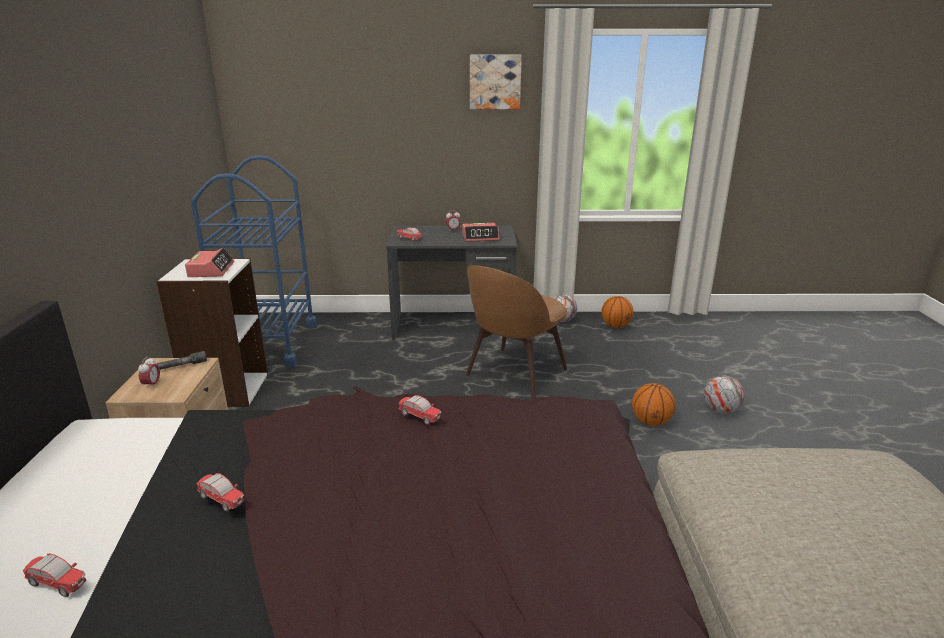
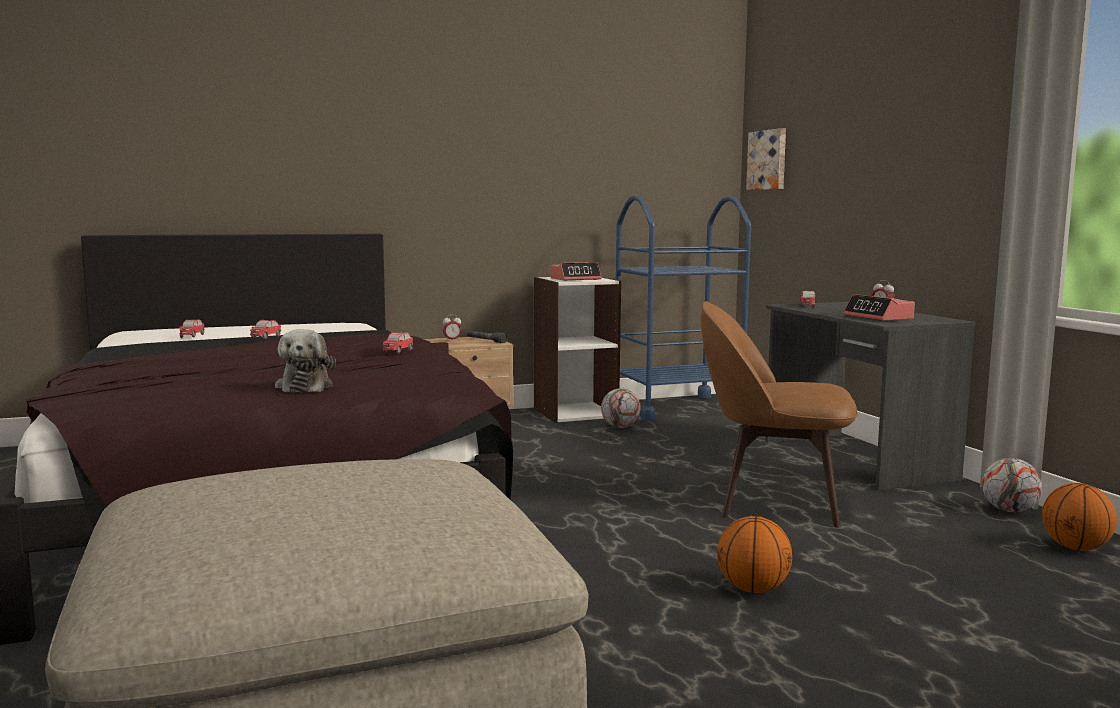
camera: 70 degrees right, 15 degrees down
picture [470,55,522,109] -> picture moved to [746,128,786,190]
football [704,376,744,413] -> football moved to [601,388,641,428]
none -> plush toy [275,329,336,393]

